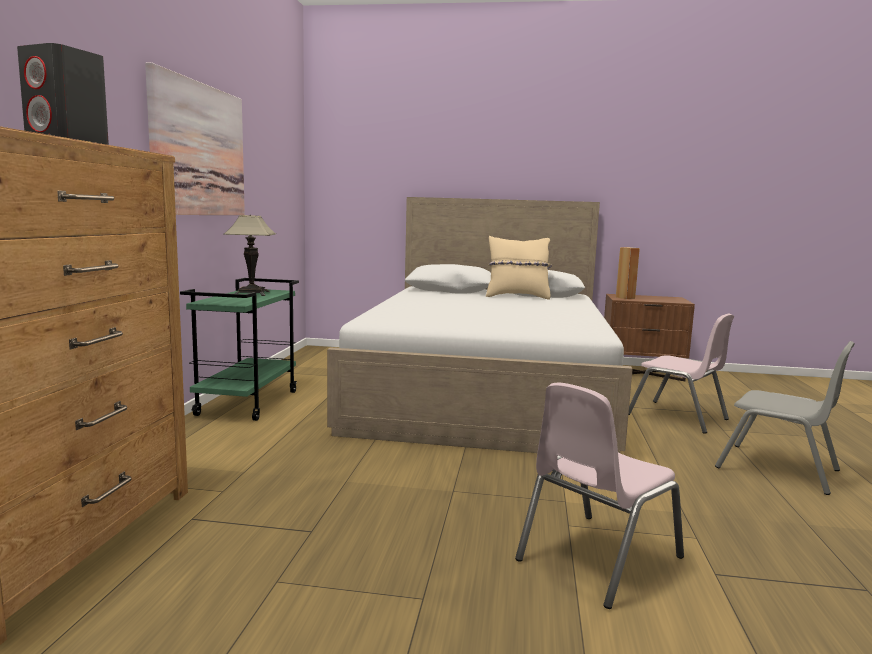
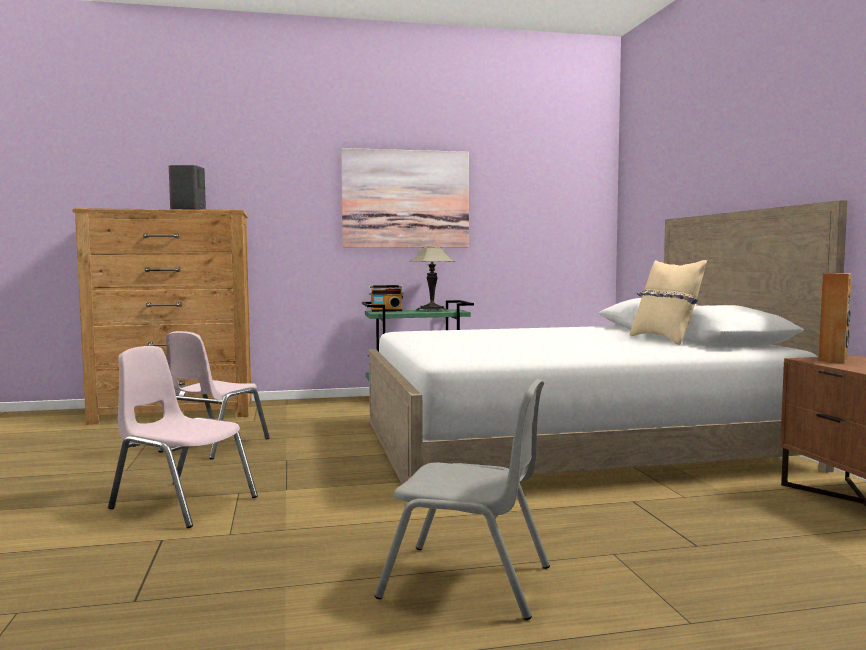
camera: 70 degrees right, 5 degrees down
pink chair [628,314,734,434] -> pink chair moved to [158,331,270,460]
grey chair [715,341,855,495] -> grey chair turned 90 degrees counterclockwise [375,379,550,620]
none -> radio [369,285,404,312]

